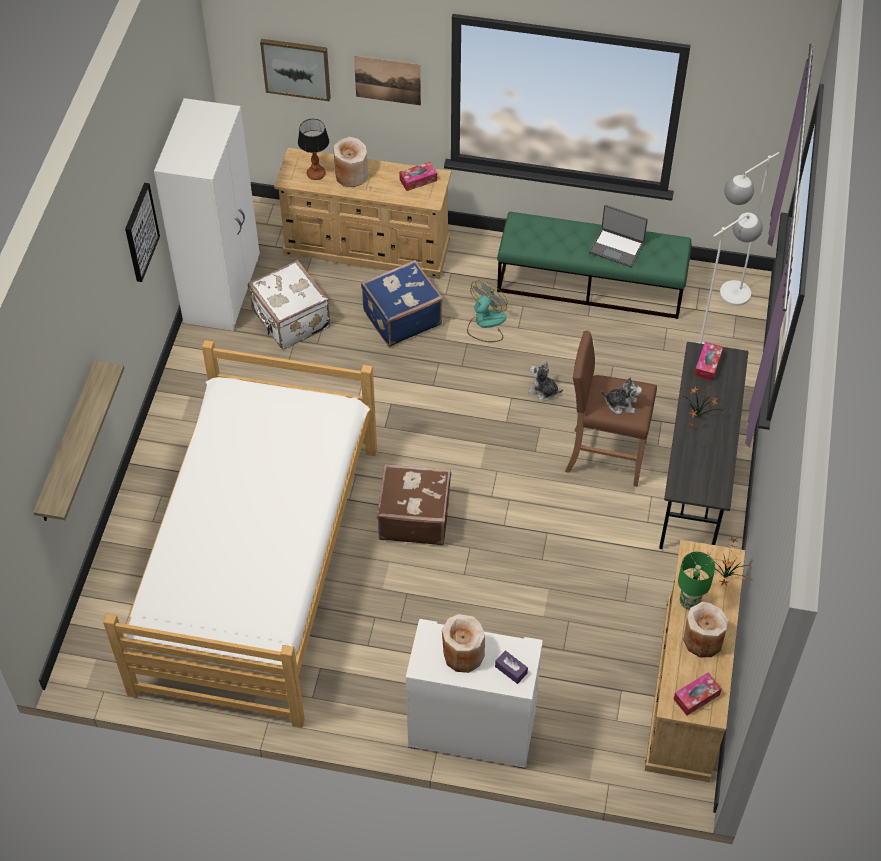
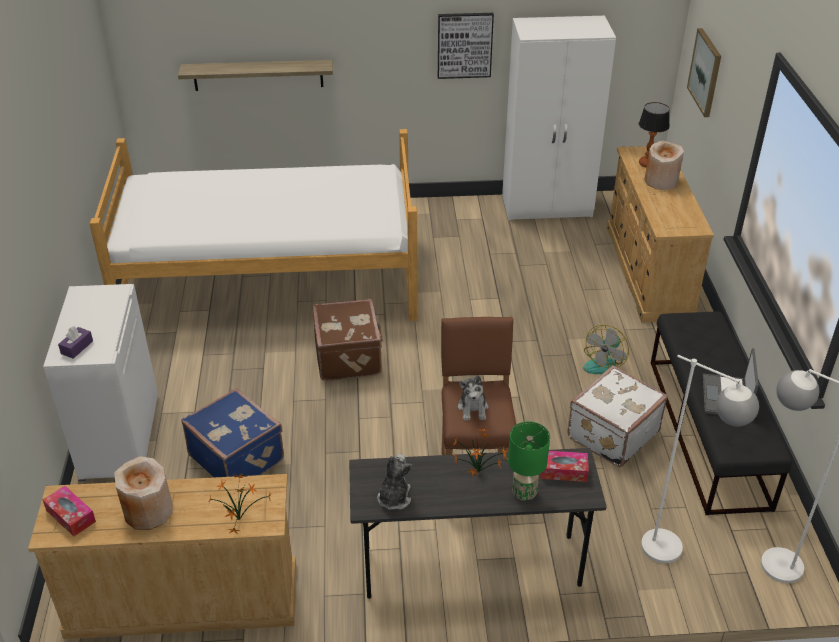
camera: 75 degrees right, 15 degrees down
white suitcase [248,260,330,349] -> white suitcase moved to [567,365,668,467]
picture [354,55,421,106] -> none
blue suitcase [361,260,443,347] -> blue suitcase moved to [182,388,284,477]
tissue box [399,162,437,191] -> none
beige vase [442,614,485,673] -> none
fan [467,280,508,342] -> fan turned 105 degrees clockwise [583,325,629,374]
green bench [497,212,692,319] -> black bench [651,311,792,515]
plush toy [528,361,563,401] -> plush toy moved to [377,454,413,510]
green table lamp [678,552,715,610] -> green table lamp moved to [508,422,550,501]

